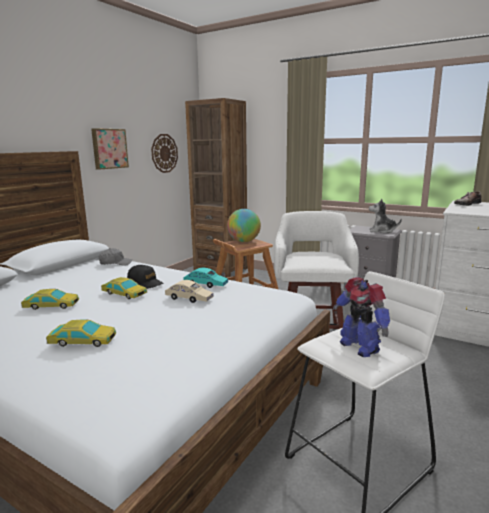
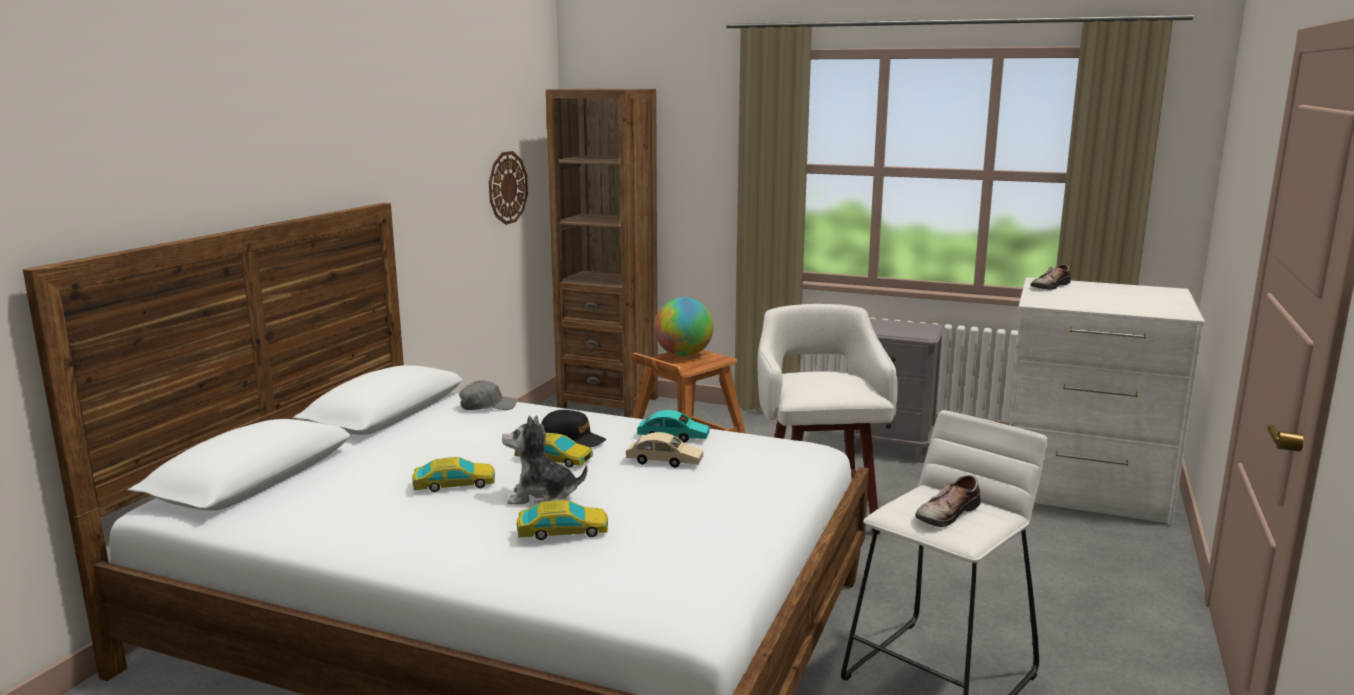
camera: 10 degrees left, 0 degrees up
picture [91,128,129,170] -> none
toy robot [333,277,390,357] -> shoe [915,475,981,527]
plush toy [369,198,402,233] -> plush toy moved to [502,415,587,506]

